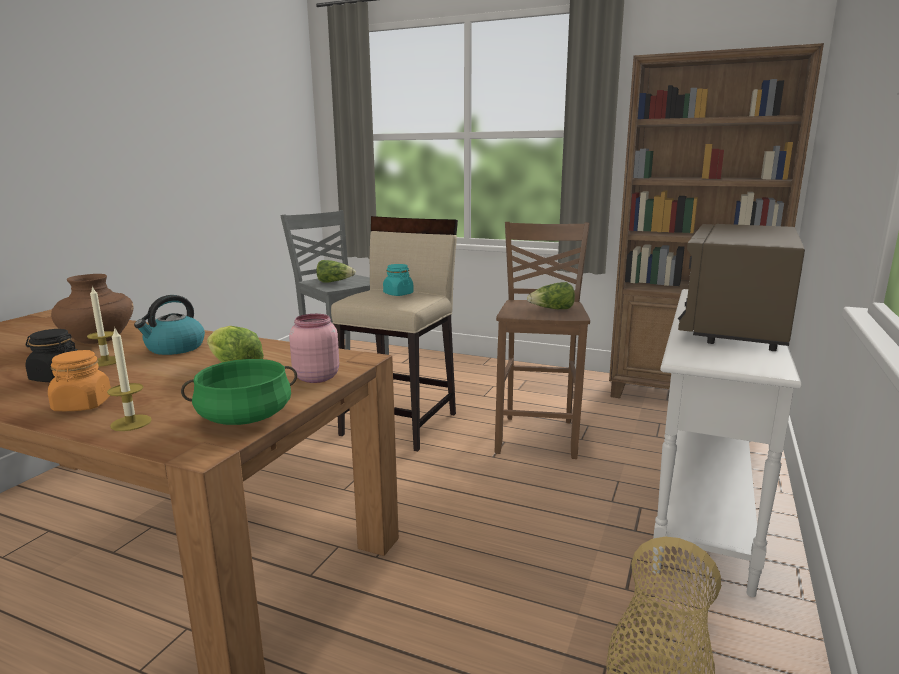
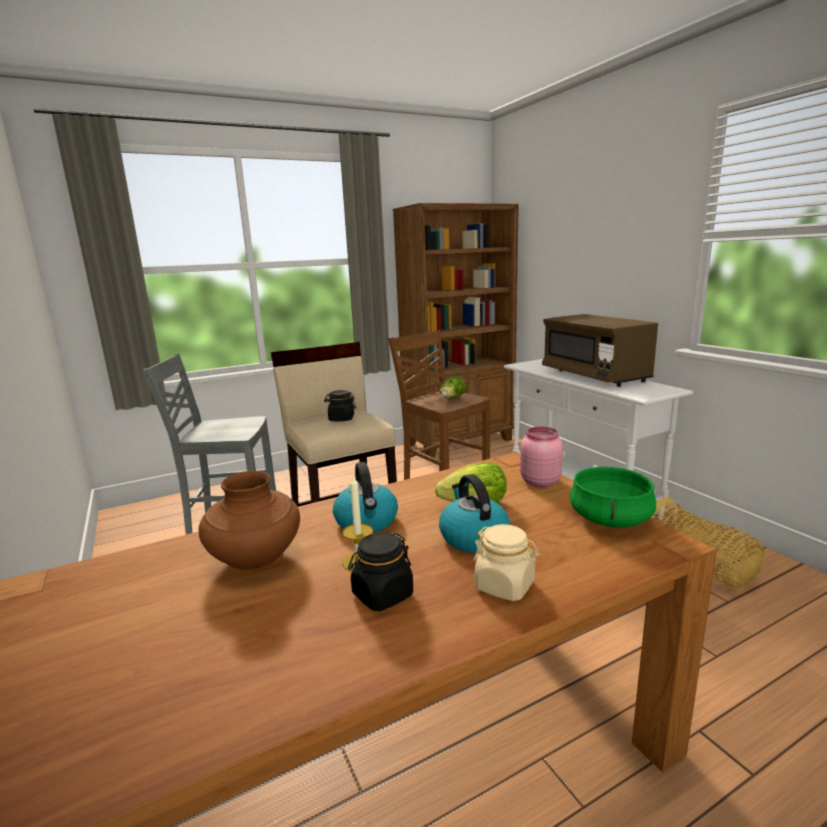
camera: 50 degrees left, 0 degrees up
orange jar [48,350,111,411] -> beige jar [473,524,540,601]
candle [107,326,152,431] -> none
lettuce [316,260,356,283] -> none
turquoise jar [383,264,414,296] -> black jar [324,390,356,421]
none -> kettle [439,474,510,553]

